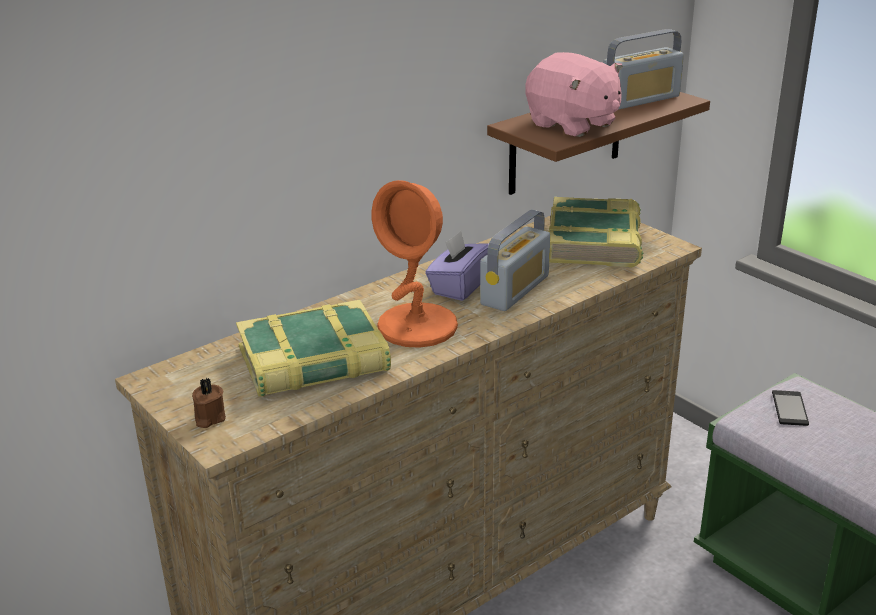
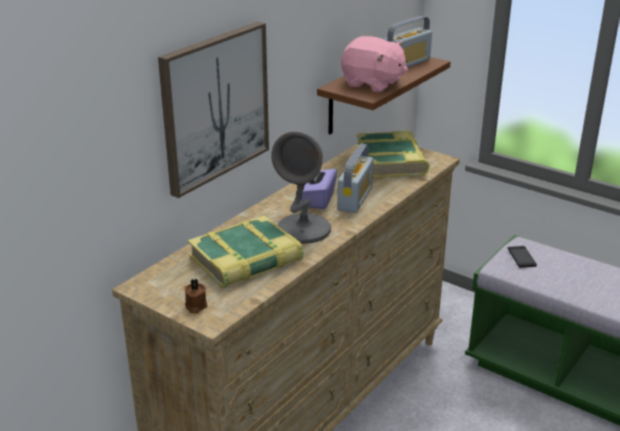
camera: 15 degrees left, 0 degrees up
orange table lamp [371,180,458,348] -> grey table lamp [271,132,331,244]
none -> picture [158,22,269,198]

